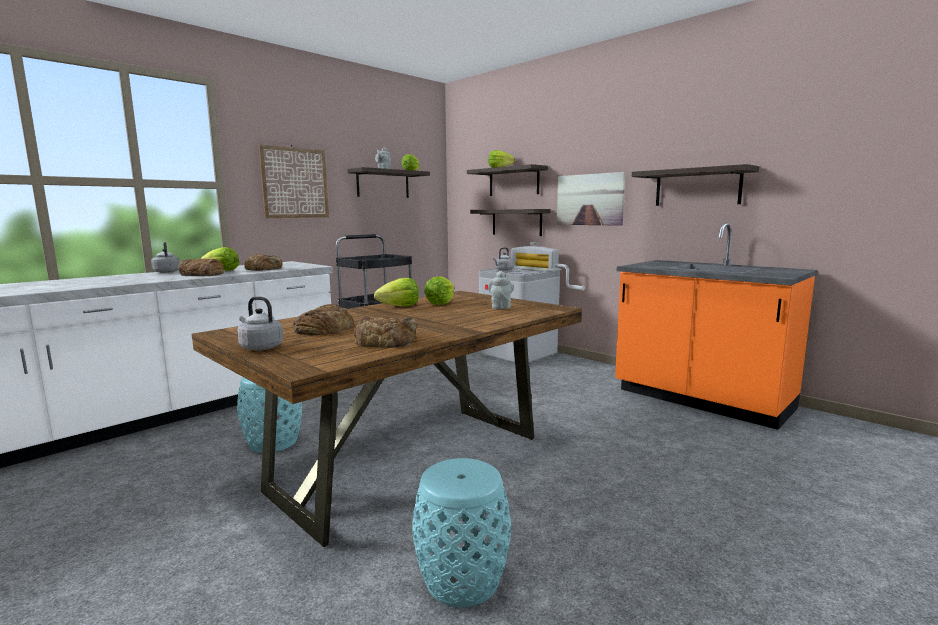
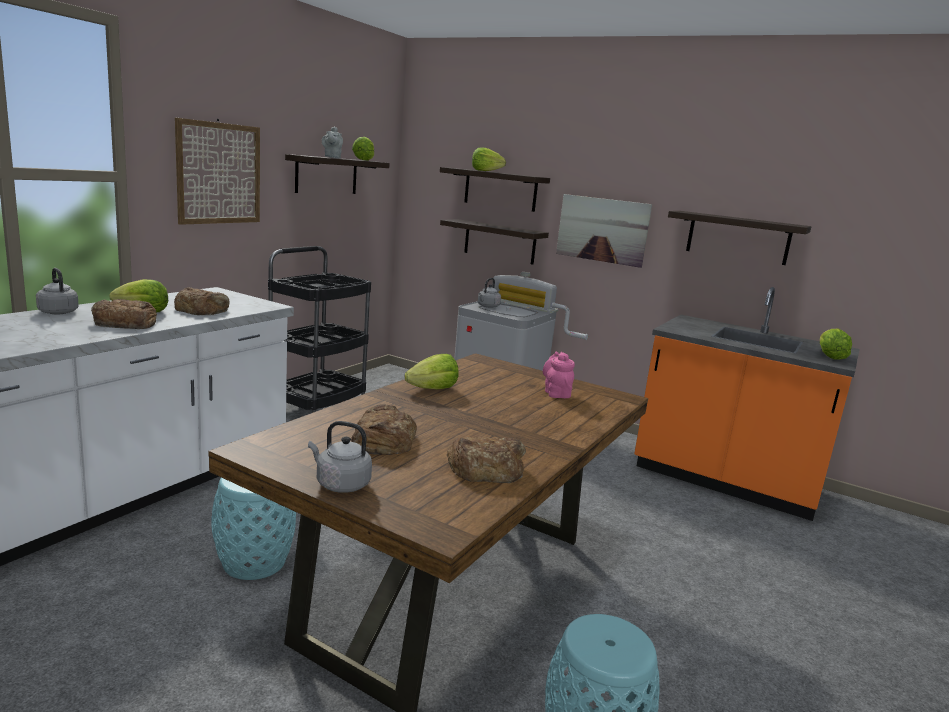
camera: 15 degrees left, 5 degrees up
lettuce [424,276,454,305] -> lettuce moved to [820,328,852,360]
grey teapot [488,271,514,309] -> pink teapot [543,352,575,398]

